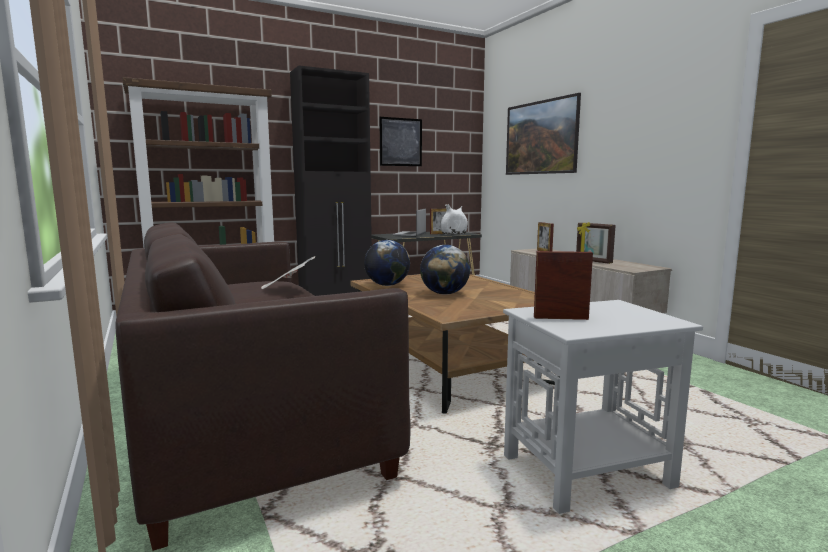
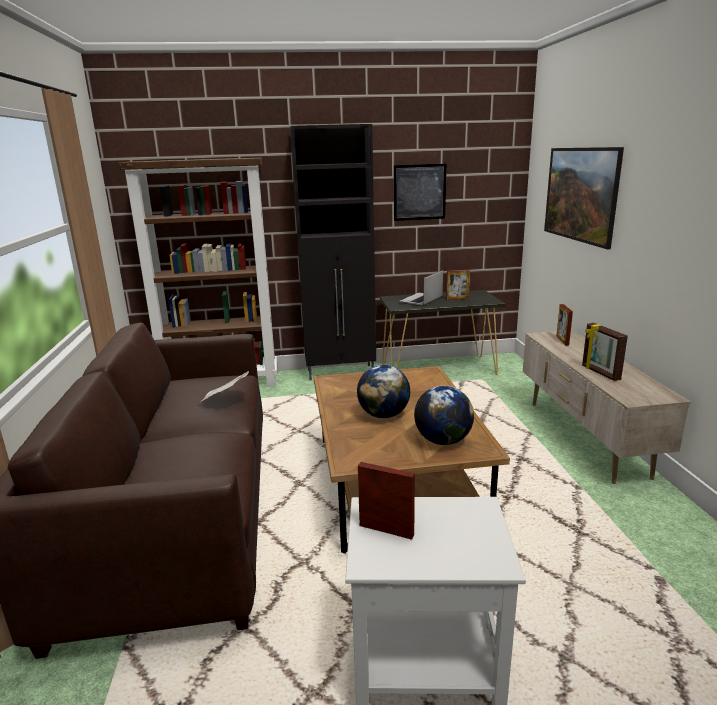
camera: 20 degrees right, 10 degrees up
globe [364,240,410,286] -> globe moved to [414,386,474,445]
white vase [441,204,468,234] -> none

